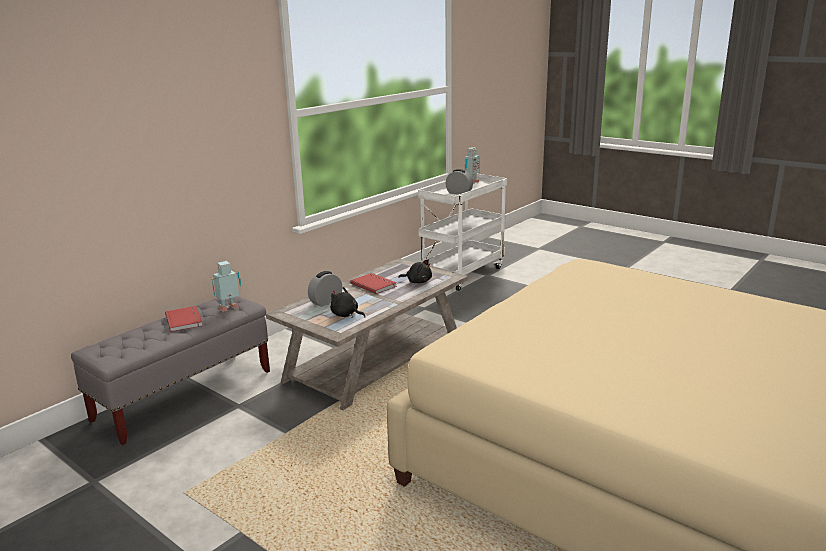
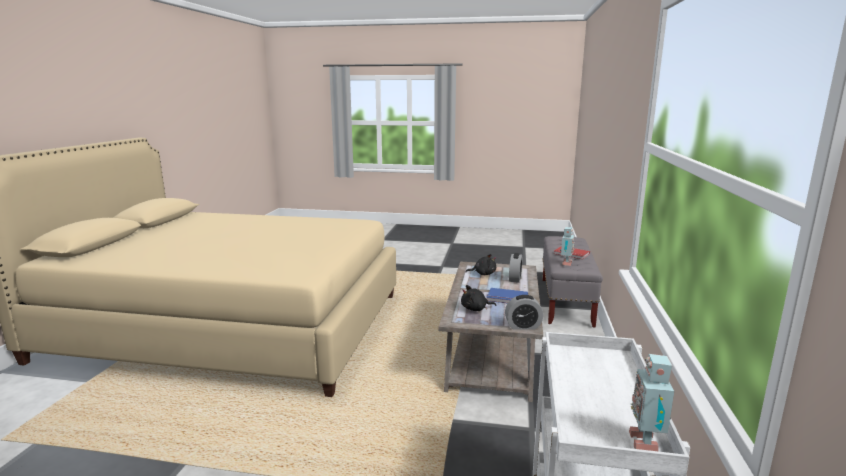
camera: 150 degrees right, 5 degrees down
red book [350,273,397,294] -> blue book [486,288,528,303]
alarm clock [446,169,473,195] -> alarm clock moved to [505,295,543,330]

